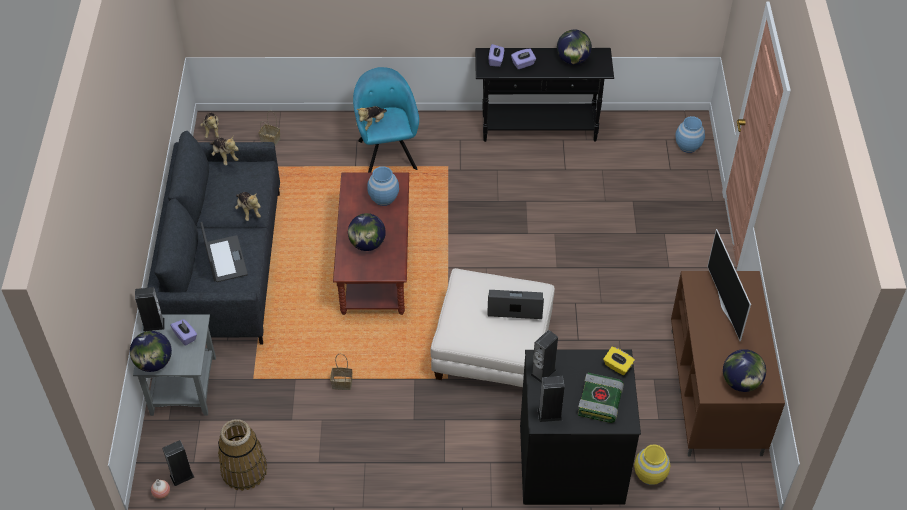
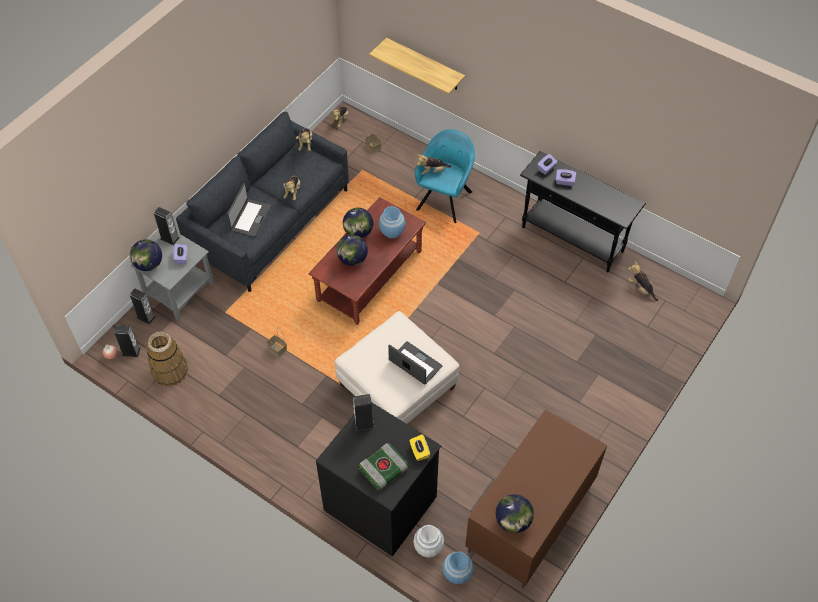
camera: 35 degrees right, 5 degrees up
speaker [537,376,564,422] -> speaker moved to [130,288,156,324]
globe [557,30,592,65] -> globe moved to [343,208,373,238]
yellow vase [634,445,670,485] -> white vase [413,525,444,558]
blue vase [676,116,705,153] -> blue vase moved to [442,551,474,584]
television [707,229,751,341] -> none
none -> shelf [369,38,465,94]
none -> plush toy [628,261,658,301]

